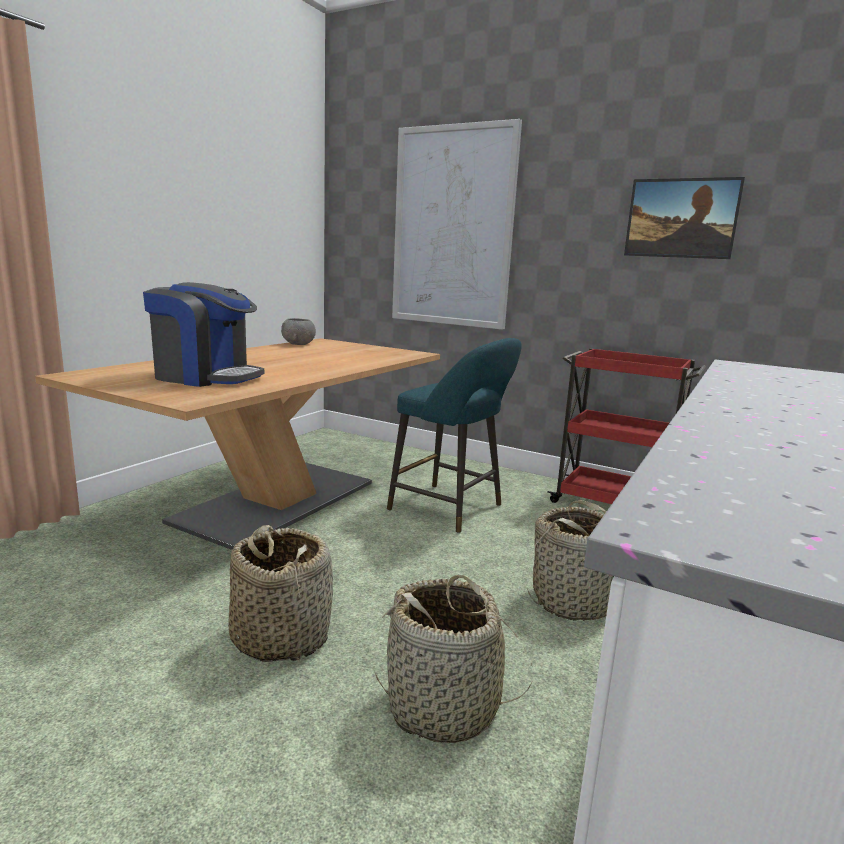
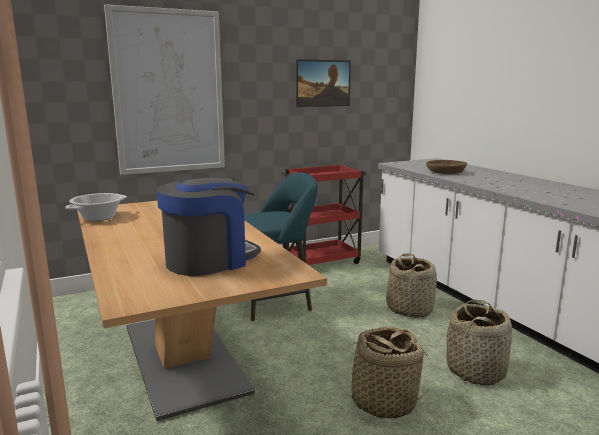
camera: 55 degrees left, 0 degrees up
grey bowl [281,318,316,345] -> cooking pot [65,193,127,221]
none -> brown bowl [426,160,467,174]

